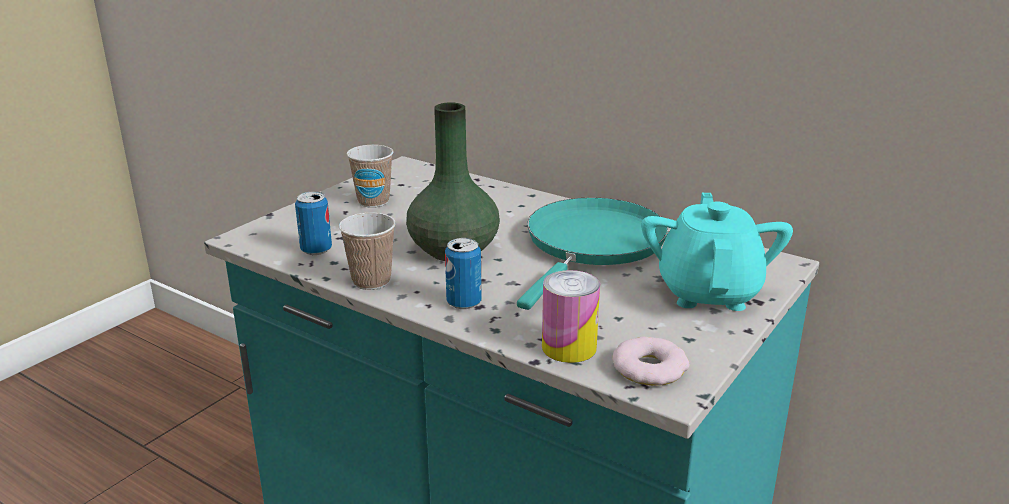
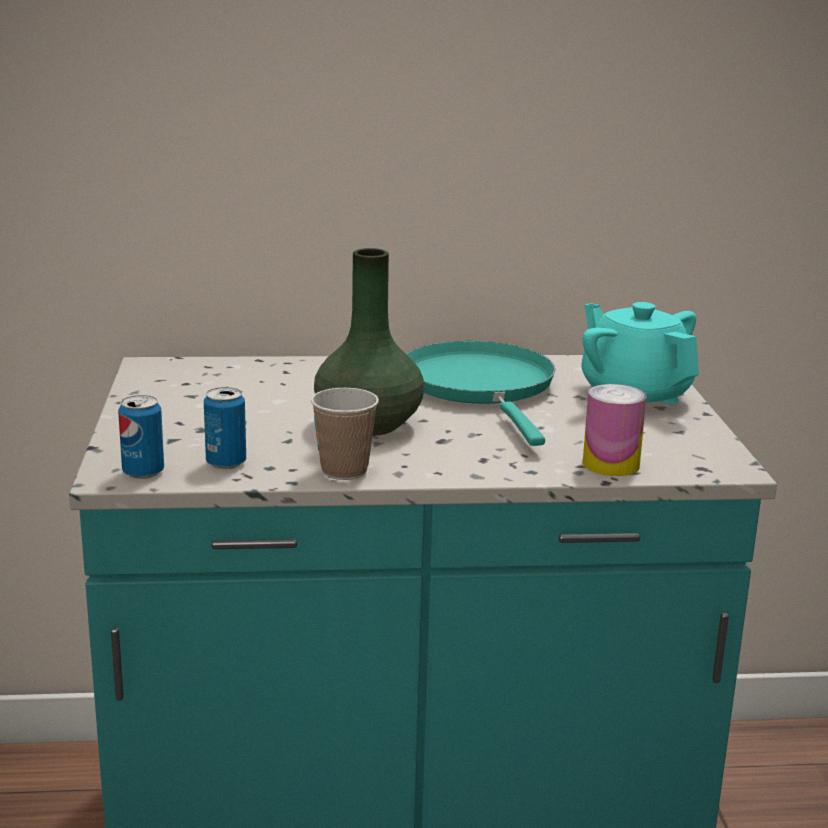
camera: 40 degrees left, 5 degrees down
cup [347,145,393,208] -> none
can [445,238,482,309] -> can moved to [118,395,164,479]
donut [612,337,690,386] -> none

